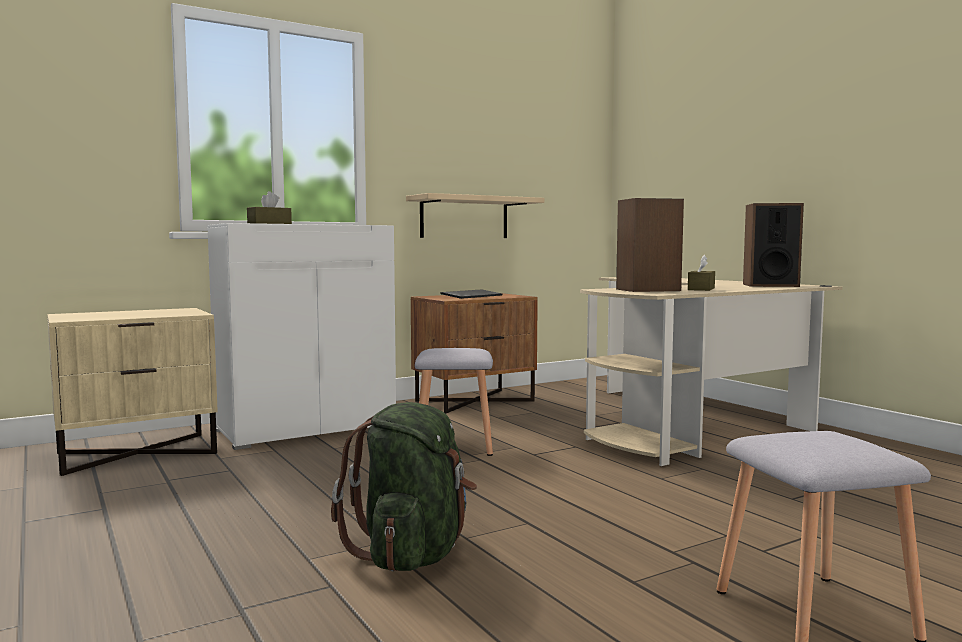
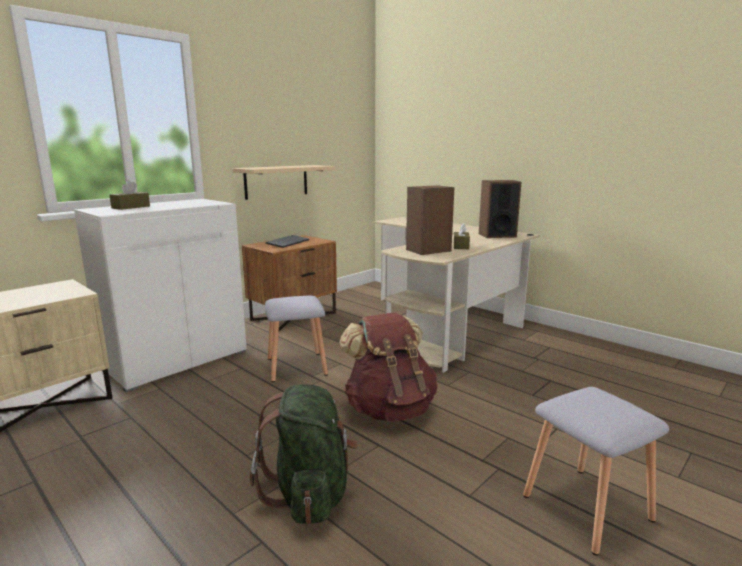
camera: 15 degrees left, 10 degrees up
none -> brown backpack [339,312,438,422]

